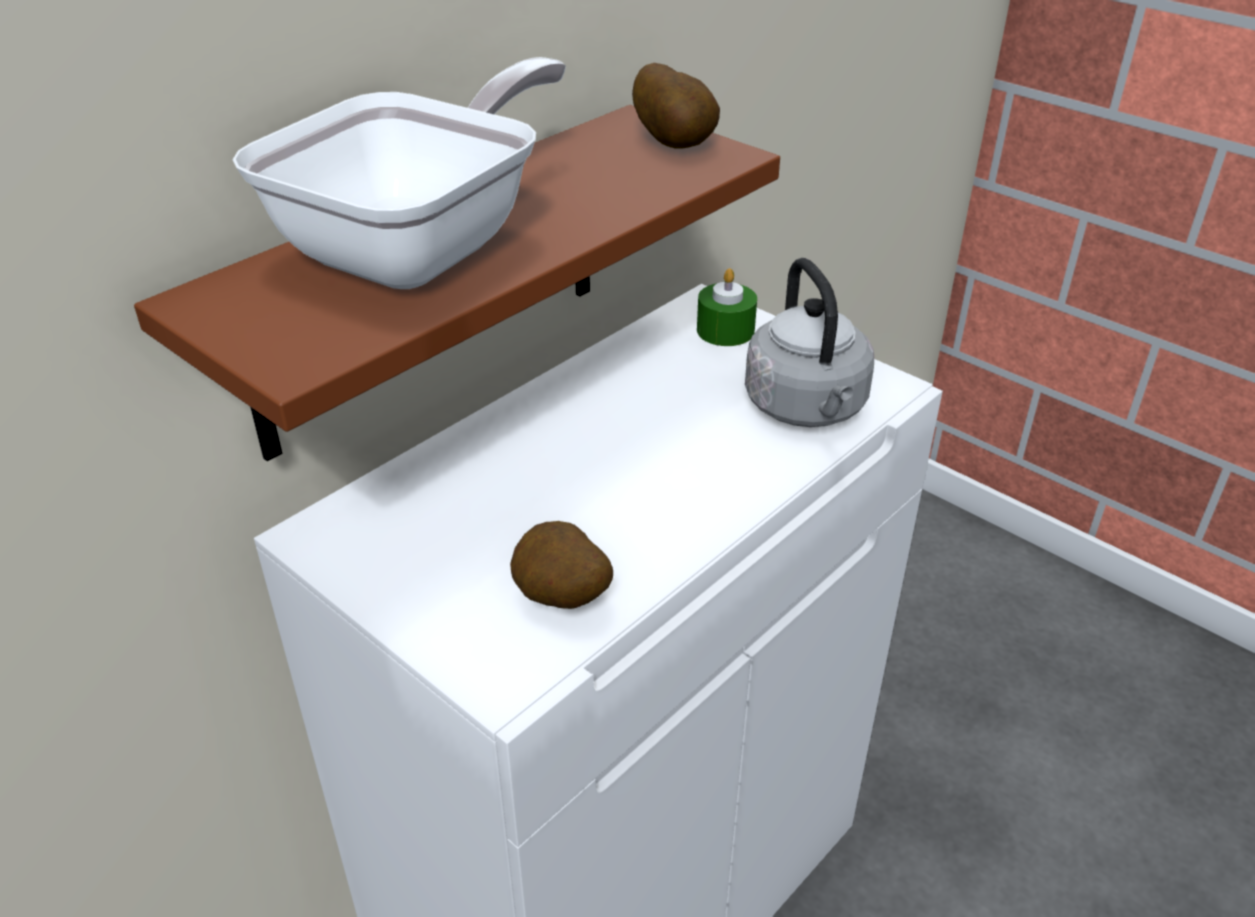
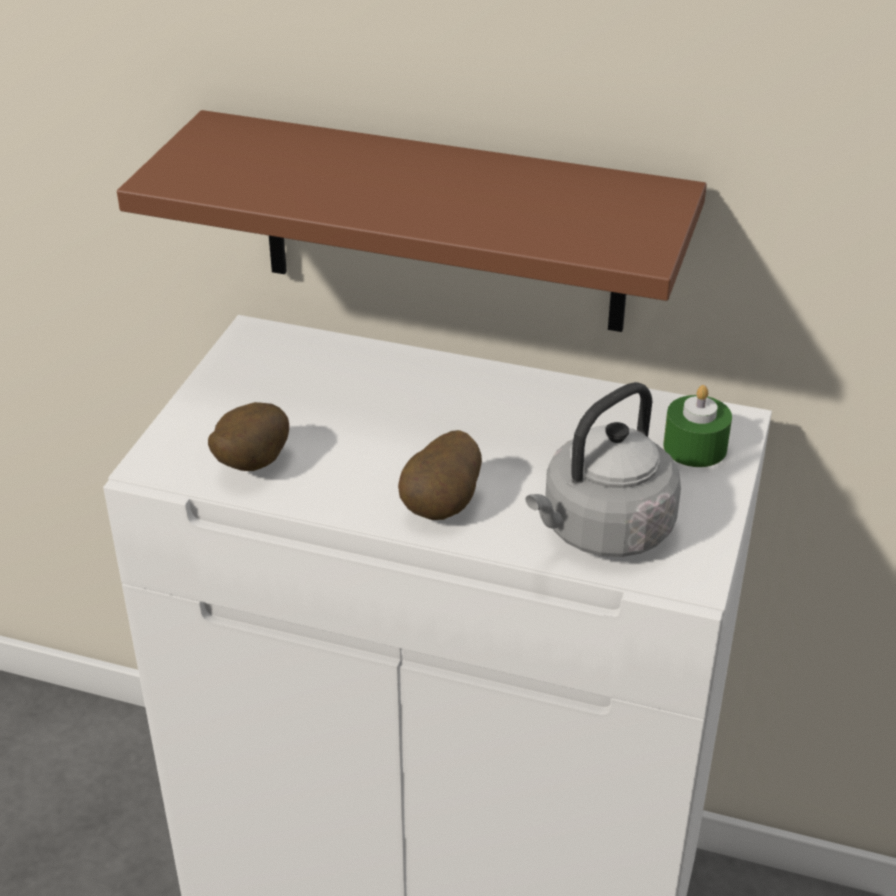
camera: 65 degrees right, 0 degrees up
frying pan [233,57,566,289] -> none
potato [632,63,720,149] -> potato moved to [398,430,482,520]

